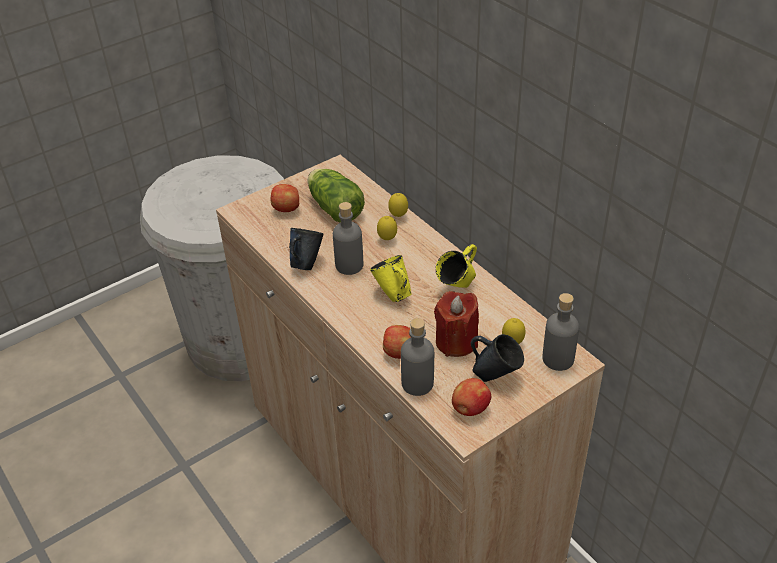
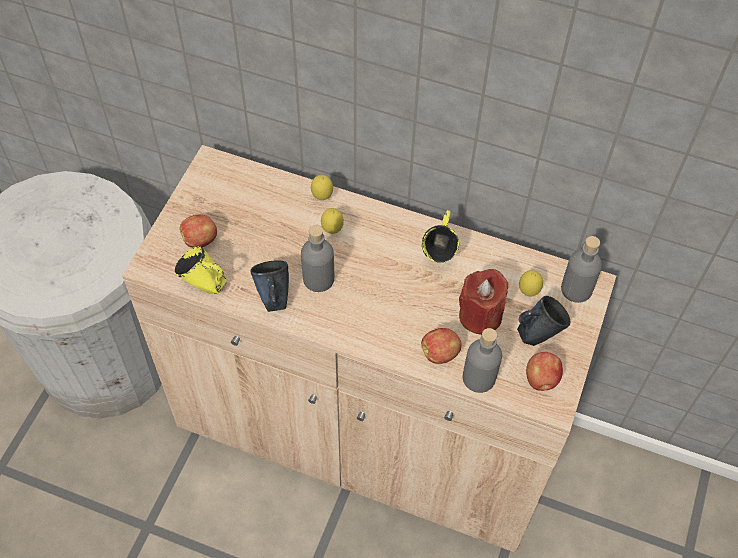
camera: 35 degrees left, 15 degrees up
lettuce [308,169,365,222] -> none
yellow mug [370,255,412,302] -> yellow mug moved to [175,246,227,294]

